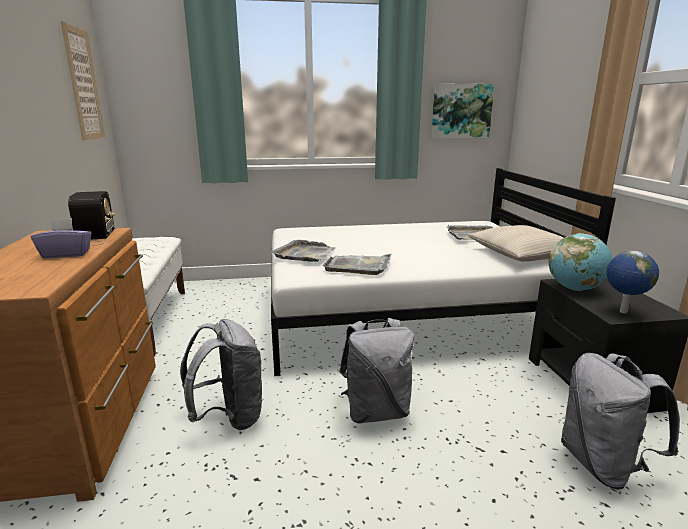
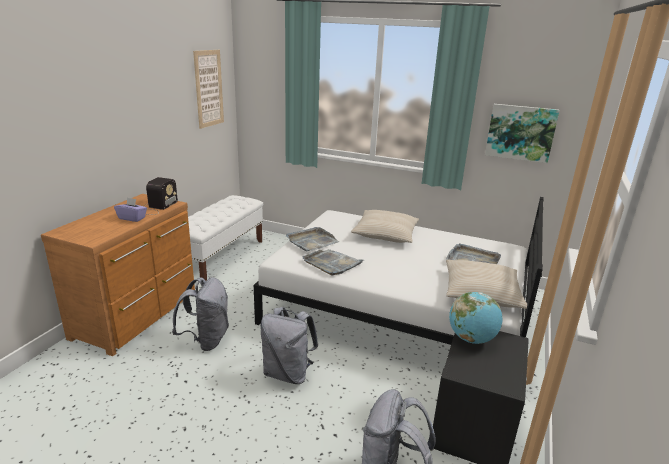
camera: 30 degrees right, 5 degrees up
globe [606,251,659,314] -> none
none -> beige pillow [351,210,419,243]

